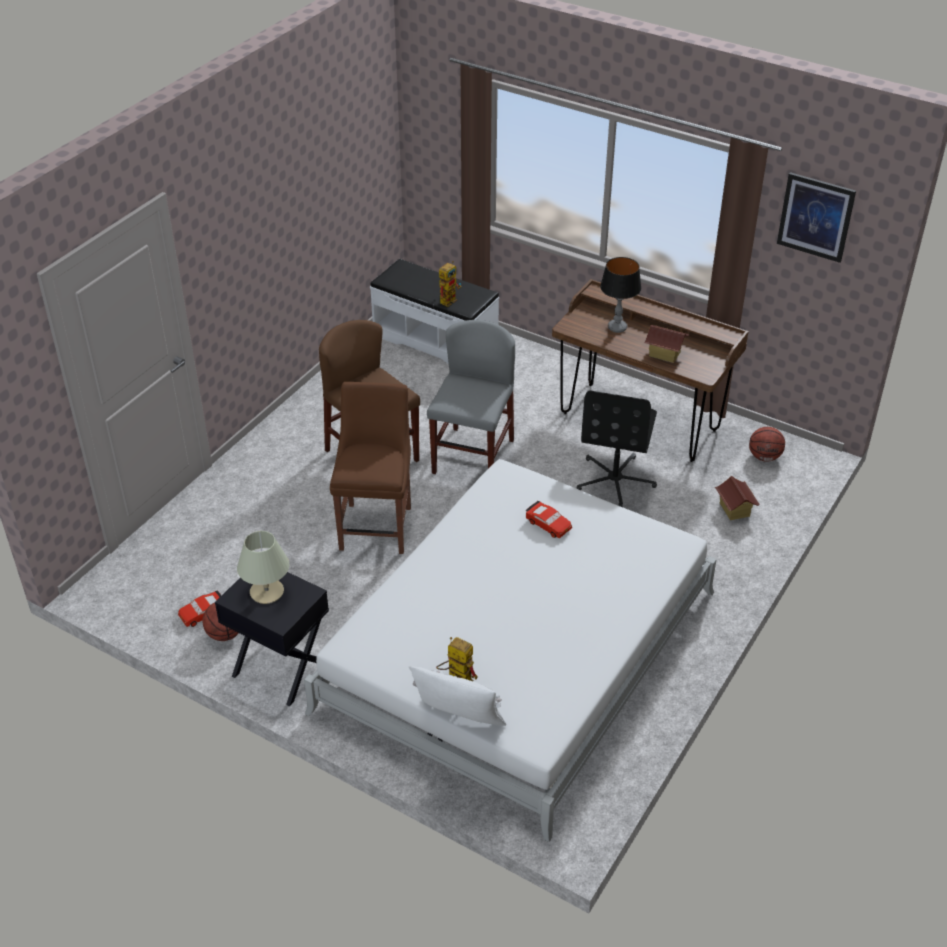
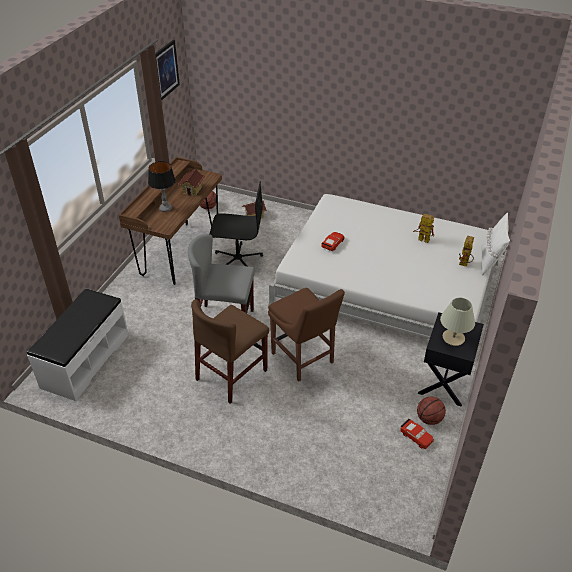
camera: 100 degrees left, 0 degrees up
brown chair [330,382,411,554] -> brown chair turned 120 degrees counterclockwise [268,288,345,382]
toy robot [439,261,461,307] -> toy robot moved to [413,213,434,243]

